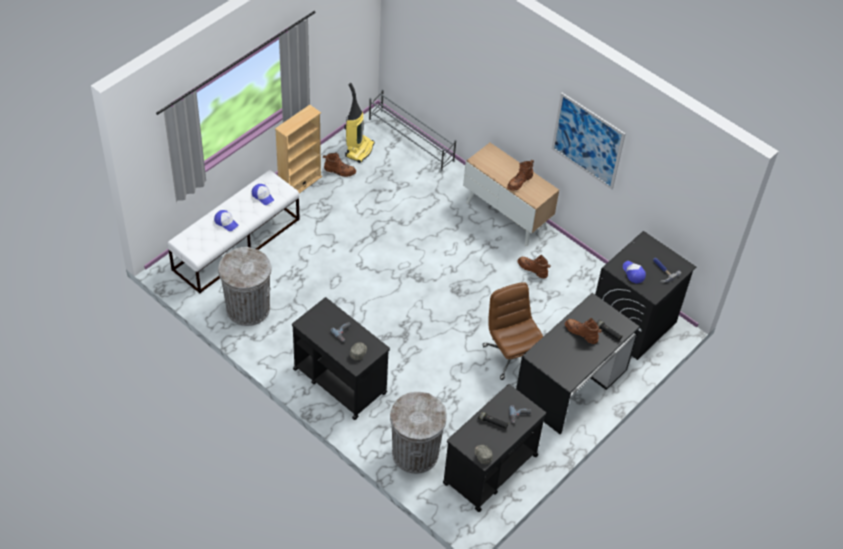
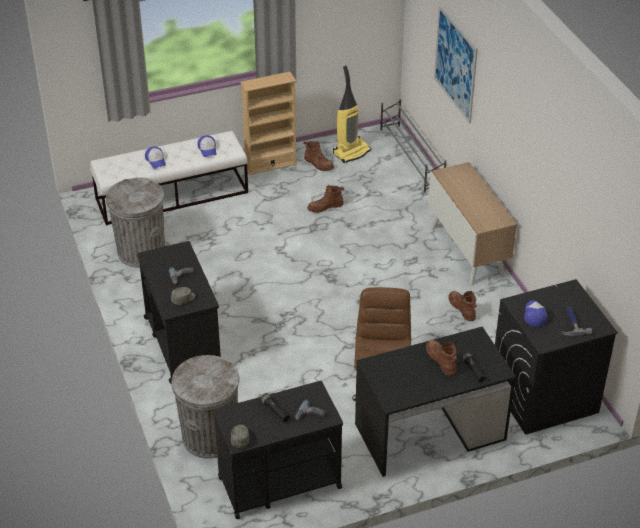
camera: 30 degrees right, 10 degrees down
brown boot [507,160,534,191] -> brown boot moved to [307,184,345,213]
picture [552,93,626,189] -> picture moved to [434,5,478,123]

